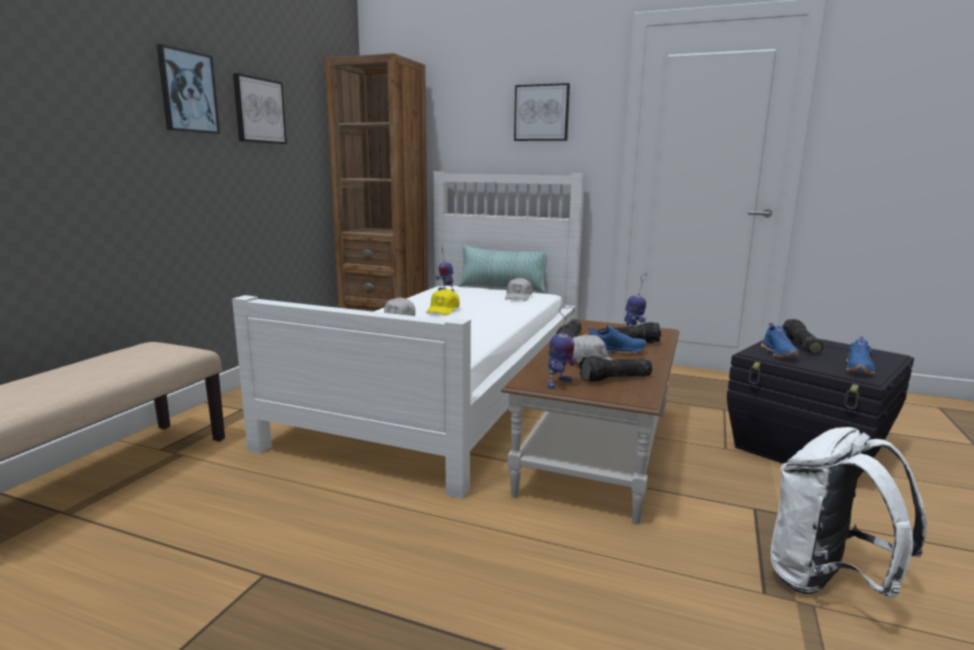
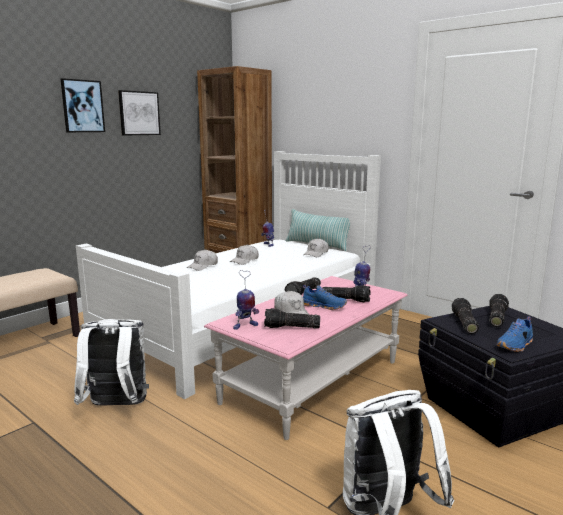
camera: 20 degrees right, 0 degrees up
yellow cap [426,289,460,315] -> white cap [230,244,259,265]
brown coffee table [501,319,679,524] -> pink coffee table [204,276,408,440]
picture [514,83,570,141] -> none
blue shoe [761,323,799,358] -> flashlight [452,298,479,334]
none -> white backpack [74,319,149,405]

